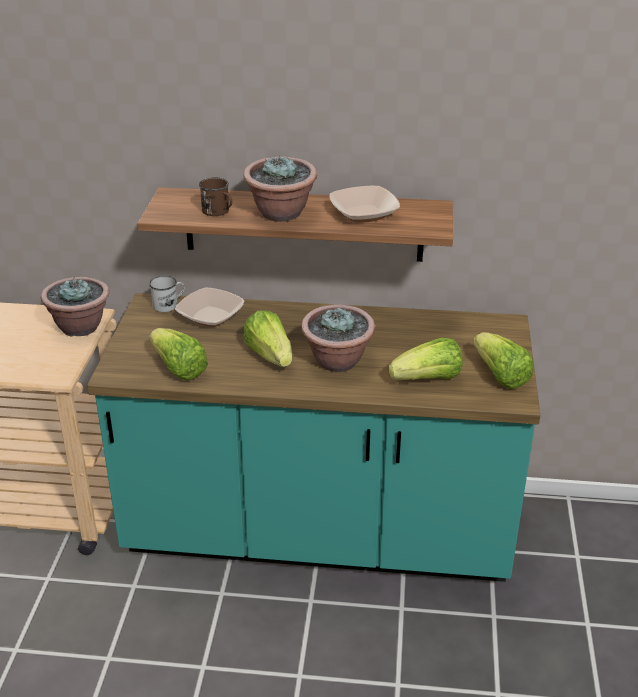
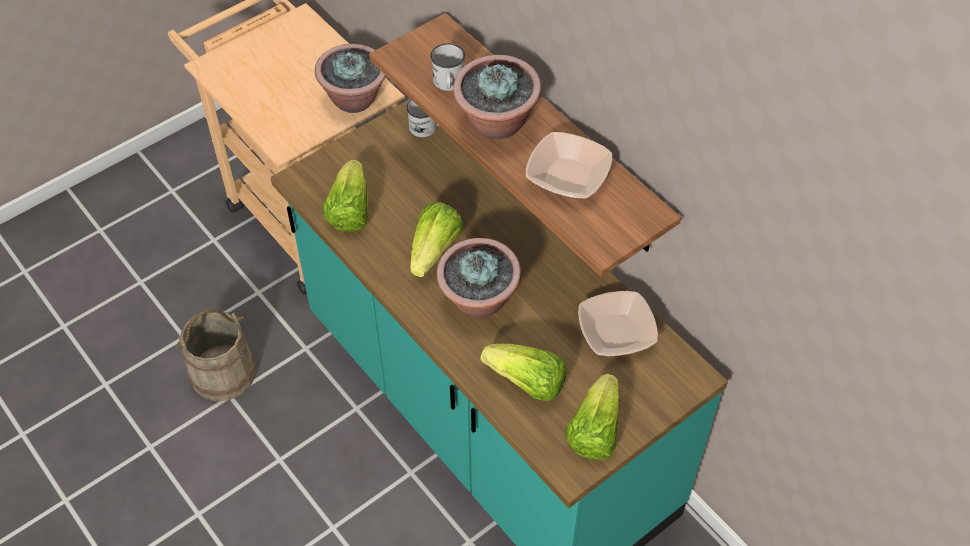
camera: 45 degrees right, 20 degrees up
bowl [175,287,245,327] -> bowl moved to [578,291,658,356]
brown mug [199,177,232,216] -> white mug [430,43,465,91]
none -> beige bucket [175,309,256,402]

